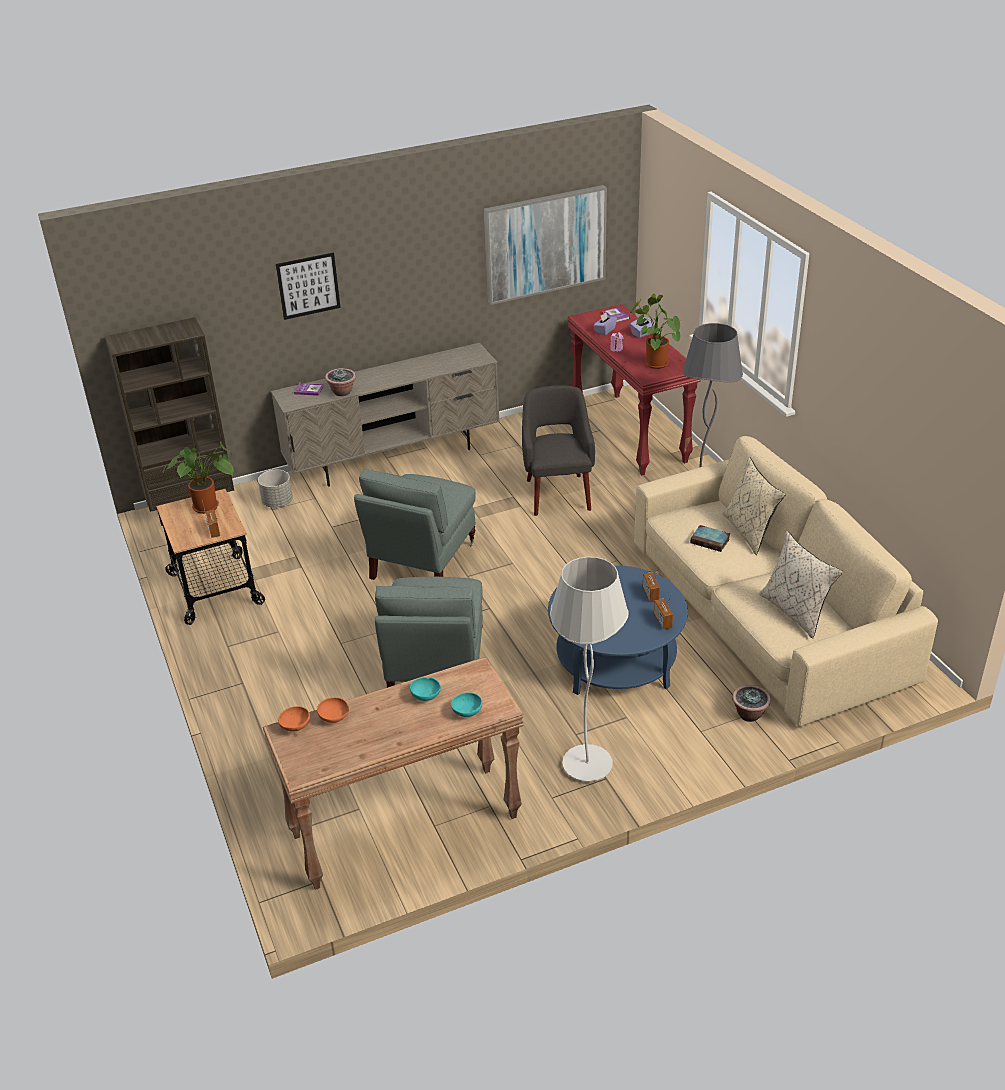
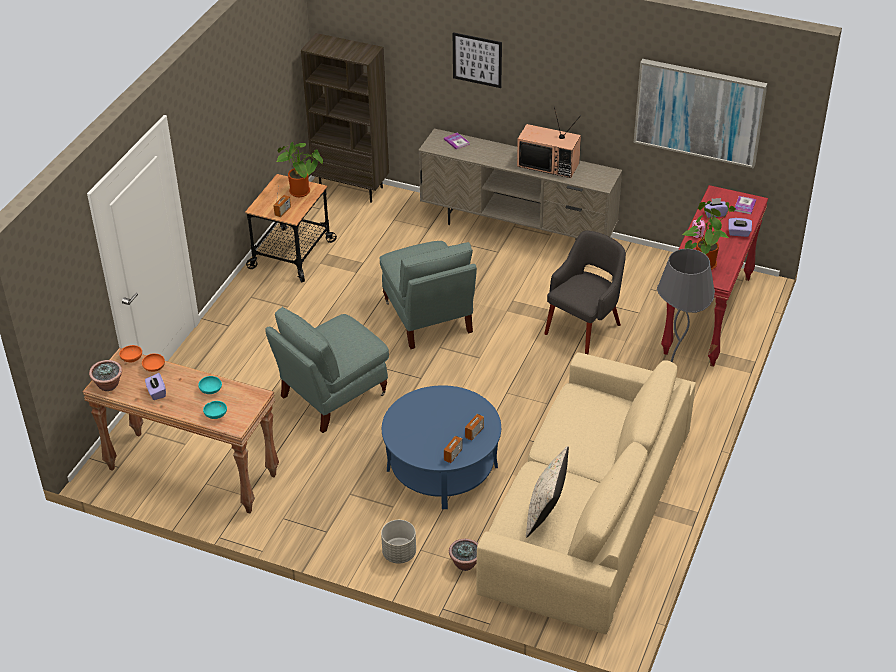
camera: 45 degrees right, 5 degrees up
grey planter [258,470,293,508] -> grey planter moved to [381,520,416,563]
potted plant [325,368,356,396] -> potted plant moved to [89,360,122,391]
grey armchair [354,469,476,580] -> grey armchair turned 90 degrees counterclockwise [380,241,477,349]
white floor lamp [550,557,629,782] -> none
book [690,525,730,552] -> none
beige pillow [722,457,785,555] -> none
none -> purple tissue box [145,373,166,400]
none -> television [517,107,581,178]

